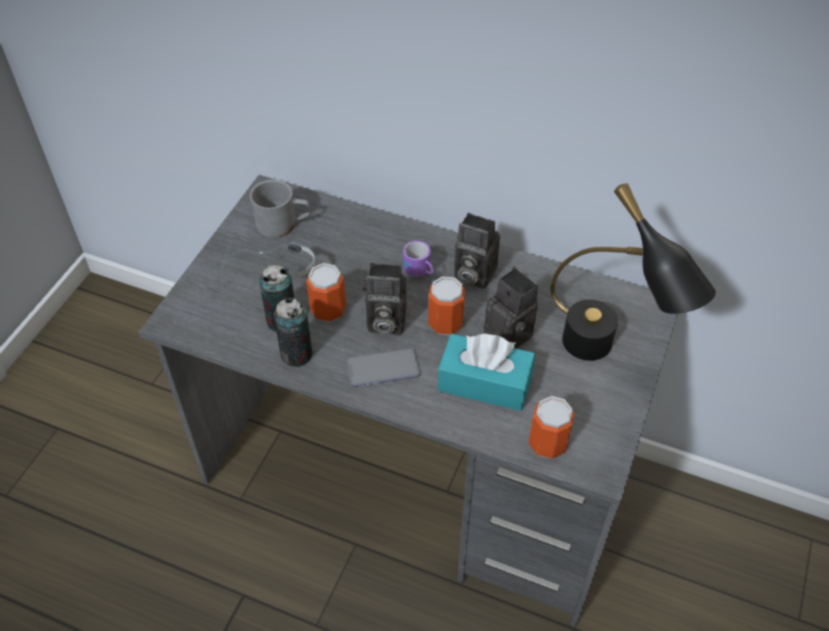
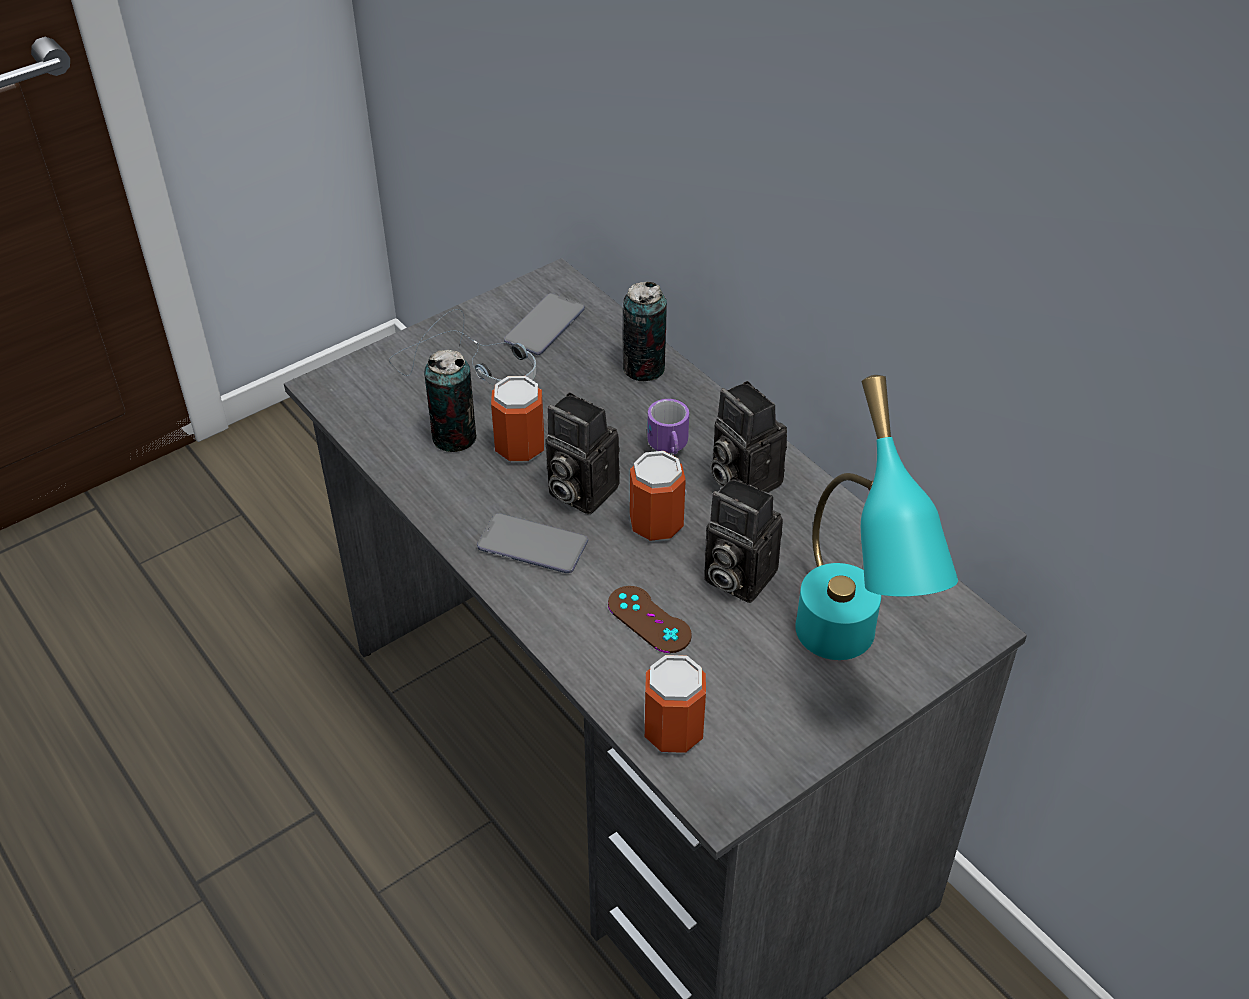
camera: 30 degrees right, 5 degrees down
grey mug [250,180,310,238] -> phone [504,293,585,355]
can [274,298,313,367] -> can moved to [623,282,667,381]
turquoise tissue box [438,334,535,411] -> brown game controller [608,586,692,653]
camera [484,266,538,348] -> camera turned 135 degrees clockwise [704,476,783,603]
black table lamp [550,183,716,361] -> turquoise table lamp [795,375,958,660]

